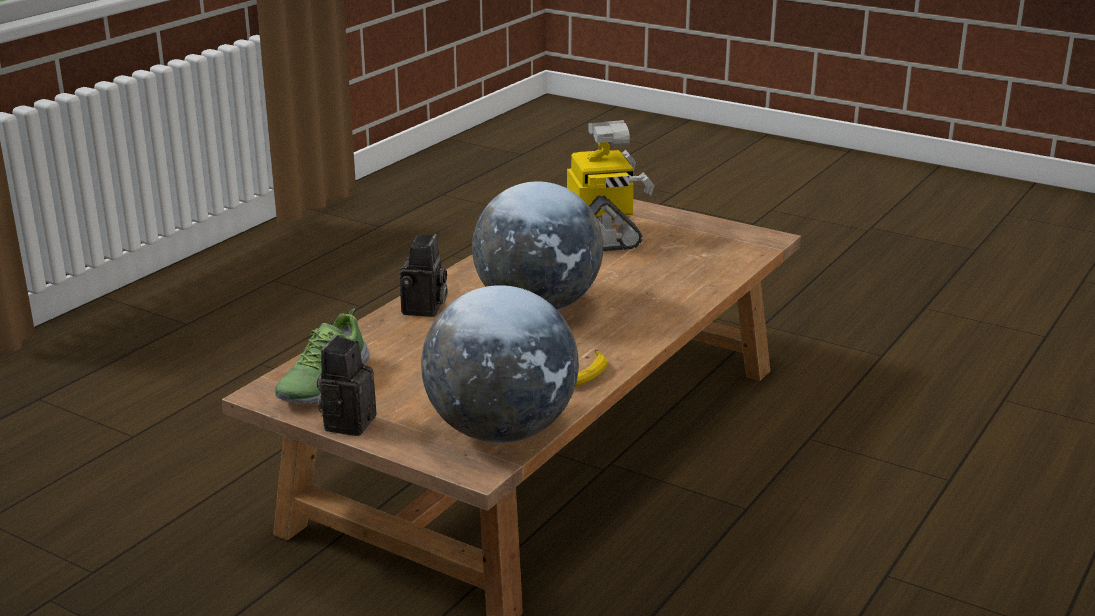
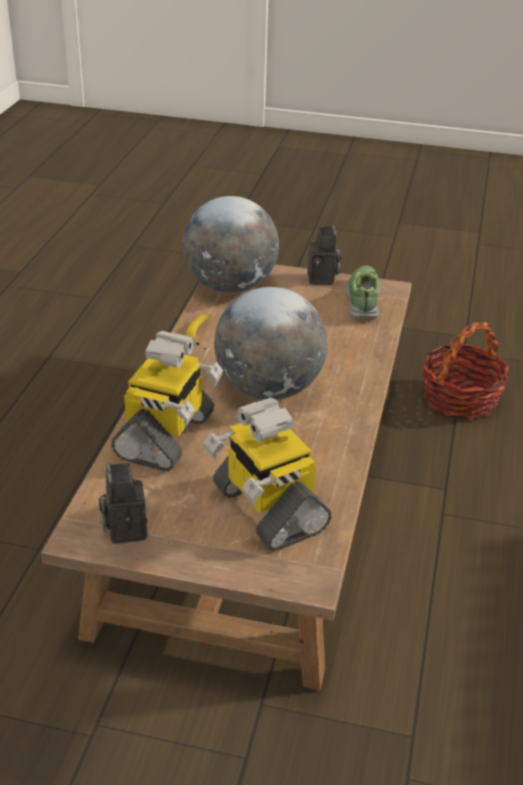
camera: 160 degrees right, 10 degrees up
camera [400,234,448,317] -> camera moved to [99,462,147,544]
none -> toy robot [111,331,223,472]
none -> basket [423,322,508,420]

